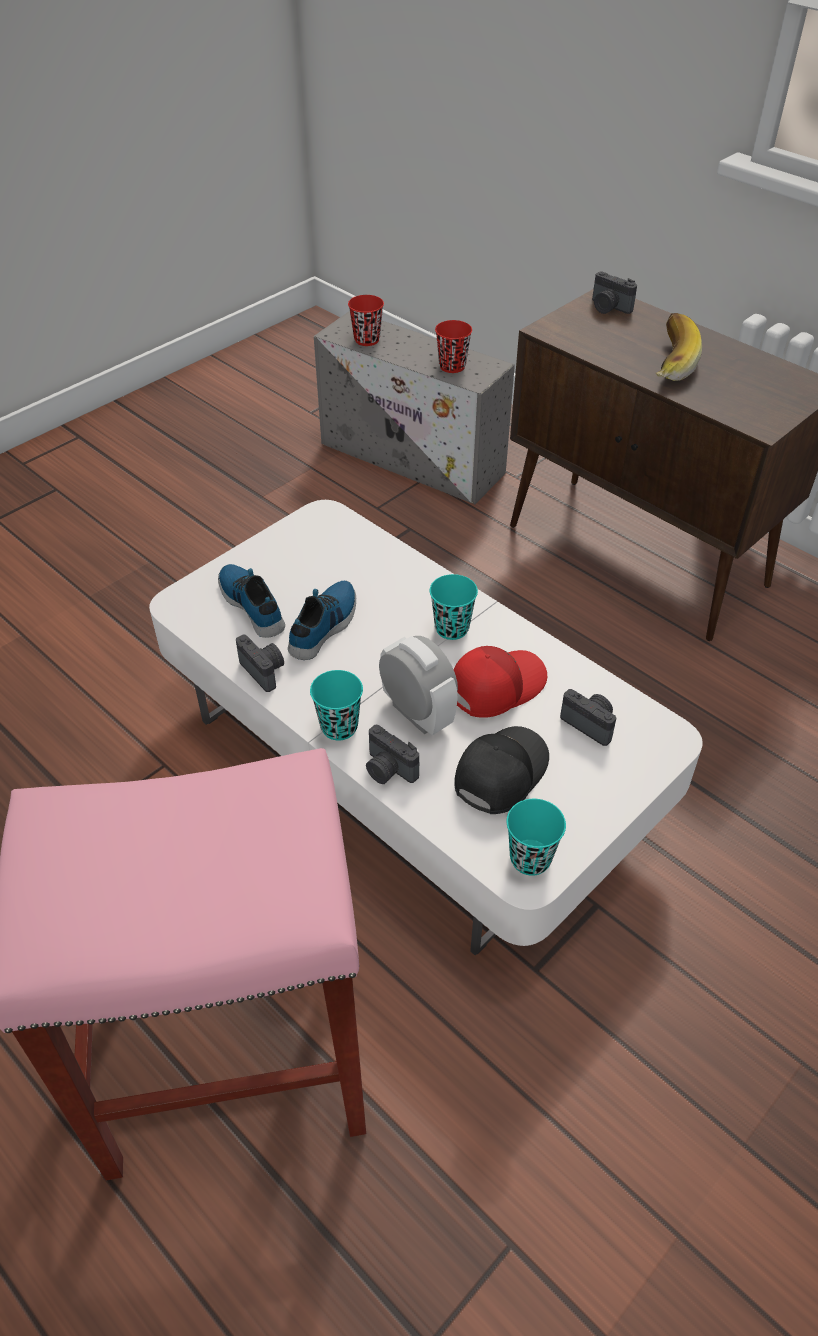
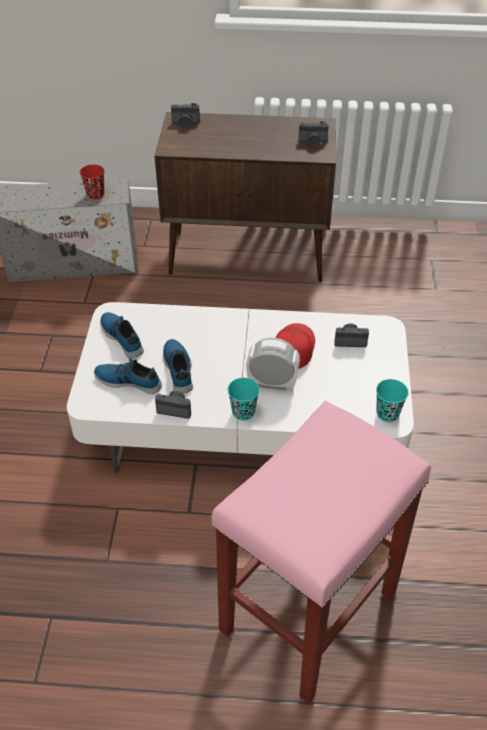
camera: 40 degrees left, 0 degrees up
red cup [348,295,384,346] -> none
camera [366,725,419,784] -> camera moved to [299,121,328,147]
turquoise cup [430,574,478,640] -> none
black cap [454,726,549,814] -> none
banana [656,313,702,381] -> none
none -> shoe [100,312,144,358]

